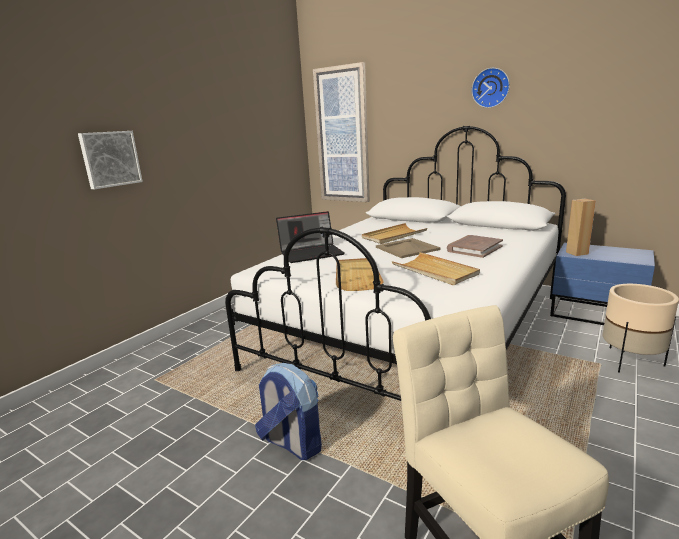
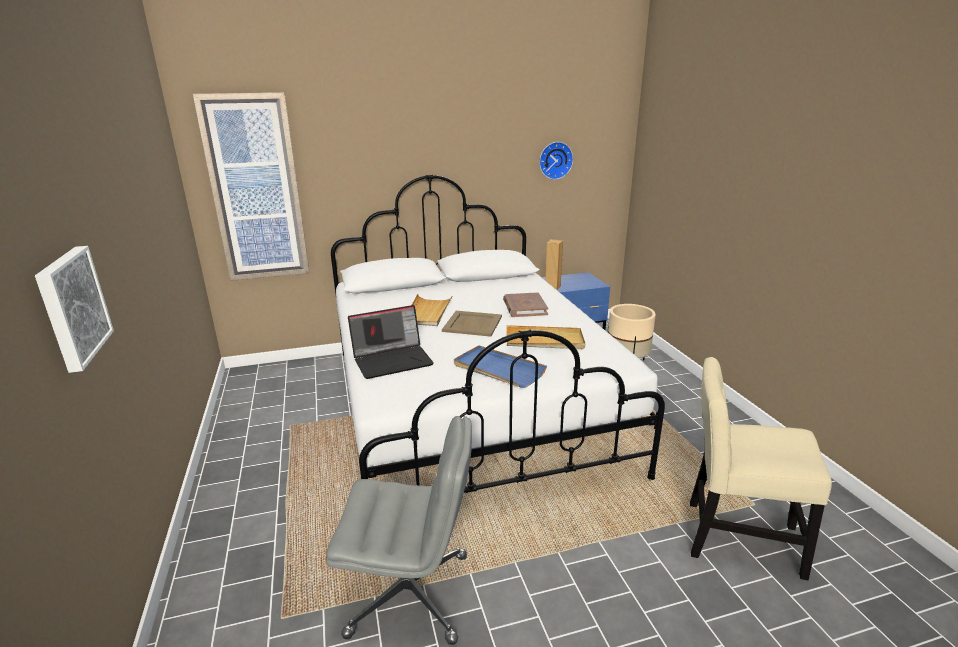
camera: 50 degrees left, 5 degrees up
backpack [255,363,322,460] -> none
laptop [276,211,344,263] -> laptop turned 45 degrees clockwise [348,305,434,379]
beige tray [336,258,384,291] -> blue tray [454,345,547,388]
wall clock [472,68,510,108] -> wall clock moved to [539,142,573,180]
none -> grey office chair [326,416,472,645]

